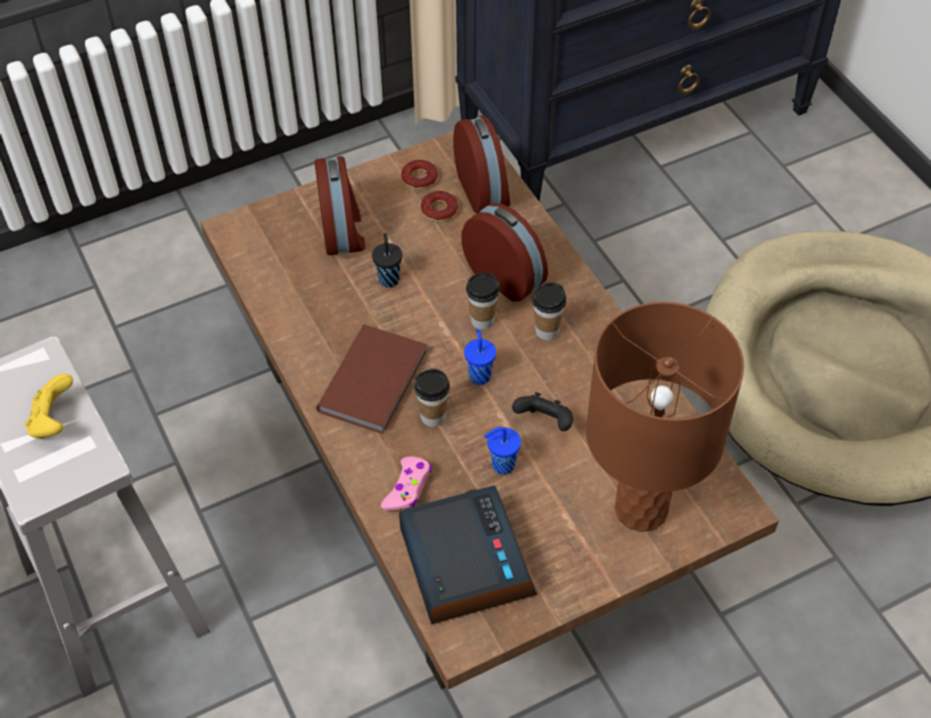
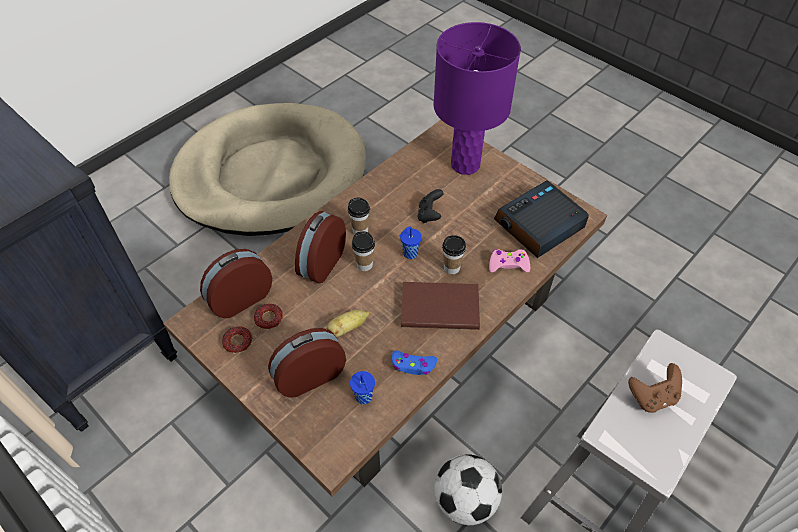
camera: 110 degrees left, 0 degrees up
yellow game controller [25,374,73,439] -> brown game controller [628,363,682,413]
black cup [372,233,402,288] -> banana [327,310,370,337]
blue cup [484,427,521,475] -> blue cup moved to [350,371,375,404]
brown table lamp [586,302,744,532] -> purple table lamp [434,22,521,175]
none -> blue game controller [392,351,437,375]
none -> football [434,454,502,525]

